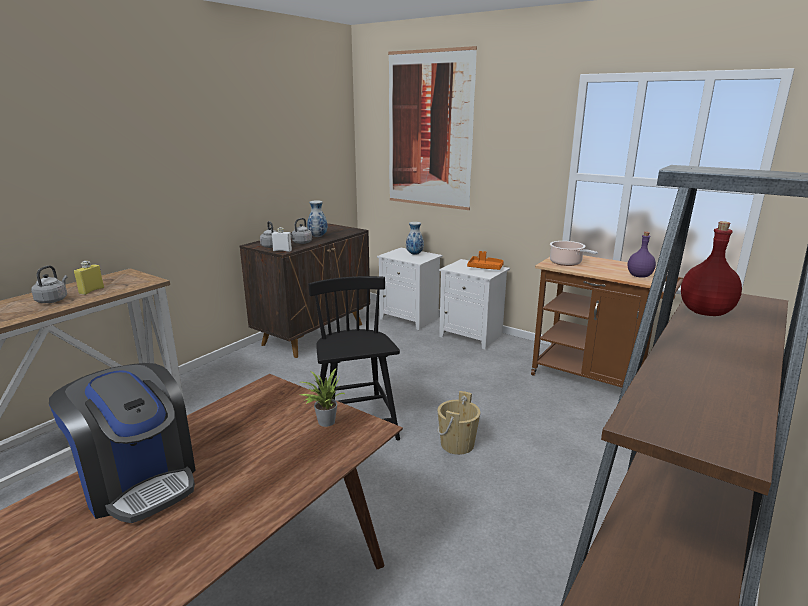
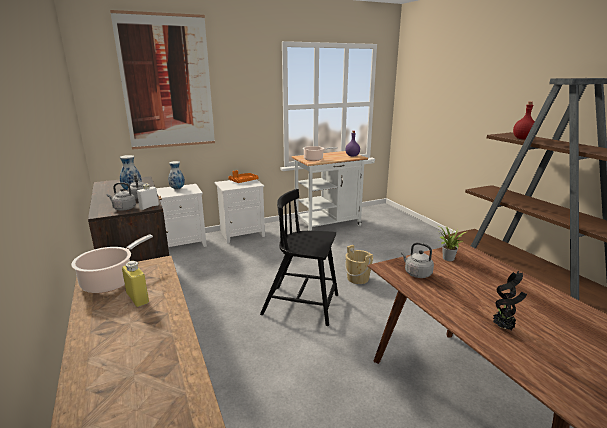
camera: 60 degrees left, 0 degrees up
grey kettle [31,265,68,303] -> grey kettle moved to [401,242,434,278]
coffee machine [49,363,196,523] -> potted plant [493,271,527,330]
brown cart [531,255,684,387] -> white cart [291,151,375,231]
none -> cooking pot [71,234,153,293]

